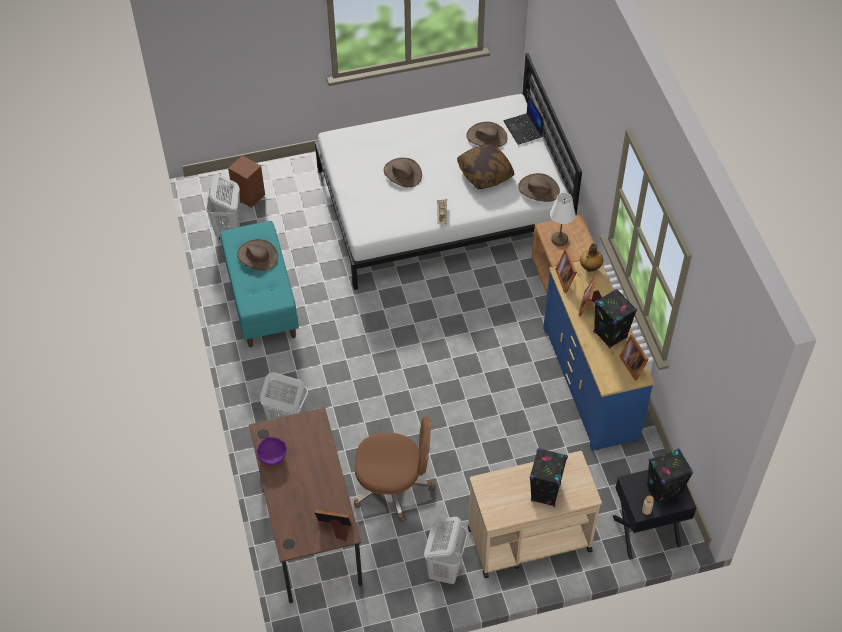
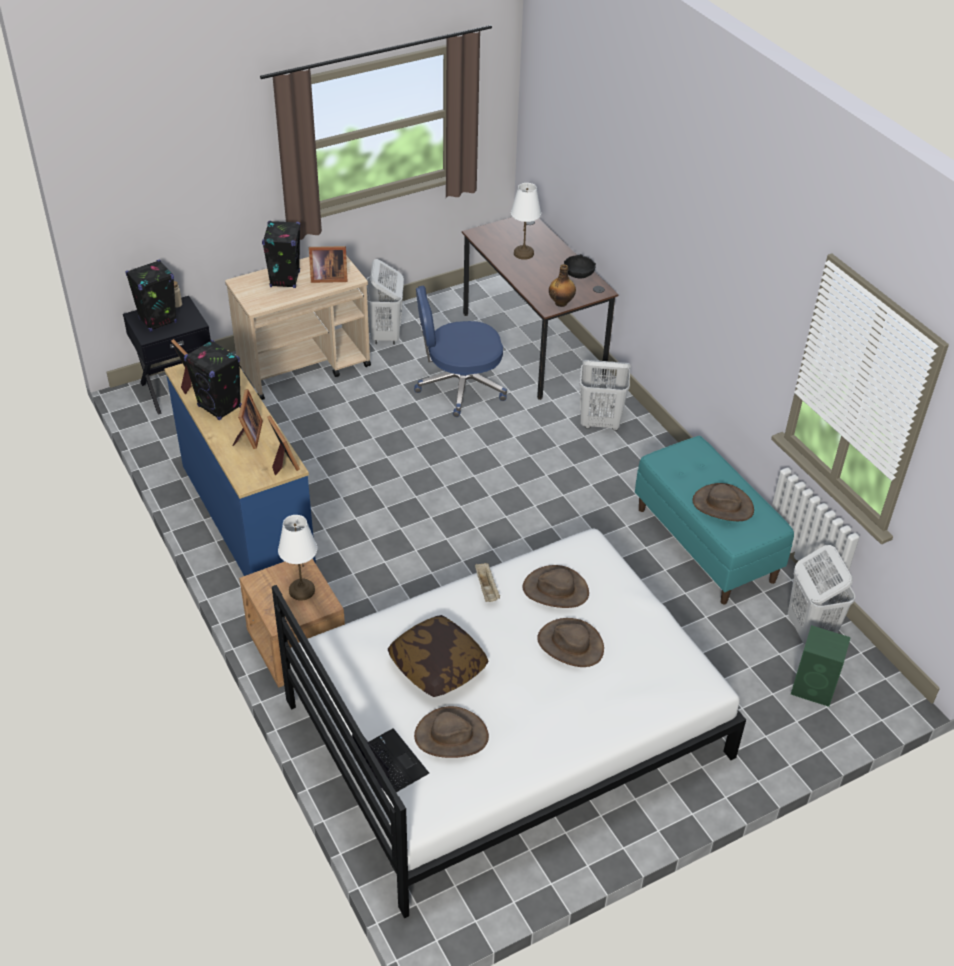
camera: 165 degrees right, 10 degrees down
brown speaker [228,155,265,208] -> green speaker [791,625,851,707]
purple bowl [257,437,287,466] -> black bowl [564,254,596,279]
picture frame [314,510,352,541] -> picture frame moved to [309,246,347,283]
brown office chair [354,417,435,522] -> blue office chair [414,286,507,417]
brown hat [518,173,560,202] -> brown hat moved to [523,565,589,608]
bottle [580,243,603,272] -> bottle moved to [549,264,576,307]
none -> white table lamp [511,183,541,260]

